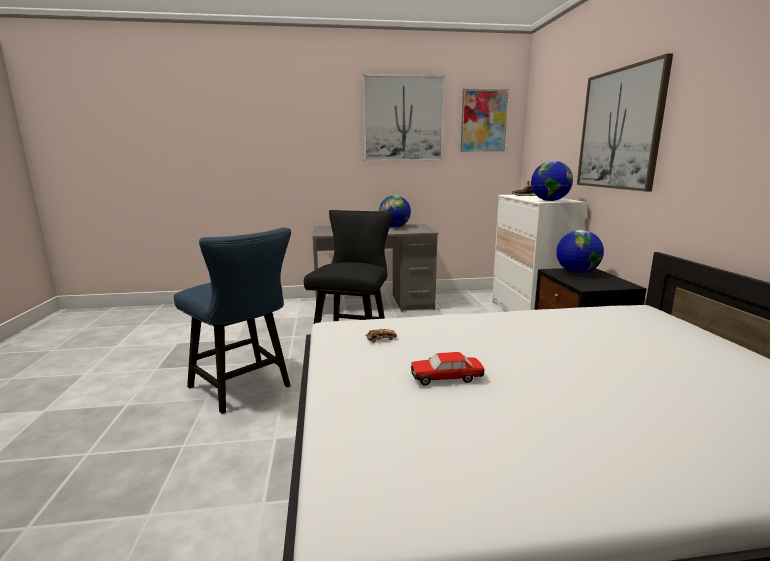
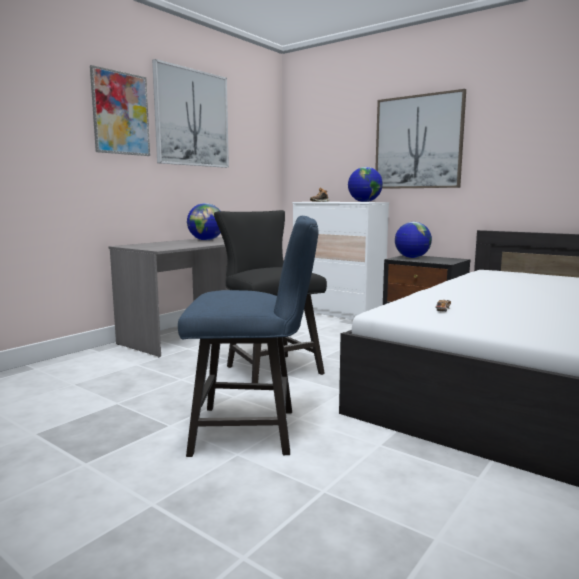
camera: 45 degrees left, 5 degrees down
toy car [411,352,485,386] -> none
picture [461,89,509,152] -> picture moved to [90,65,150,156]

